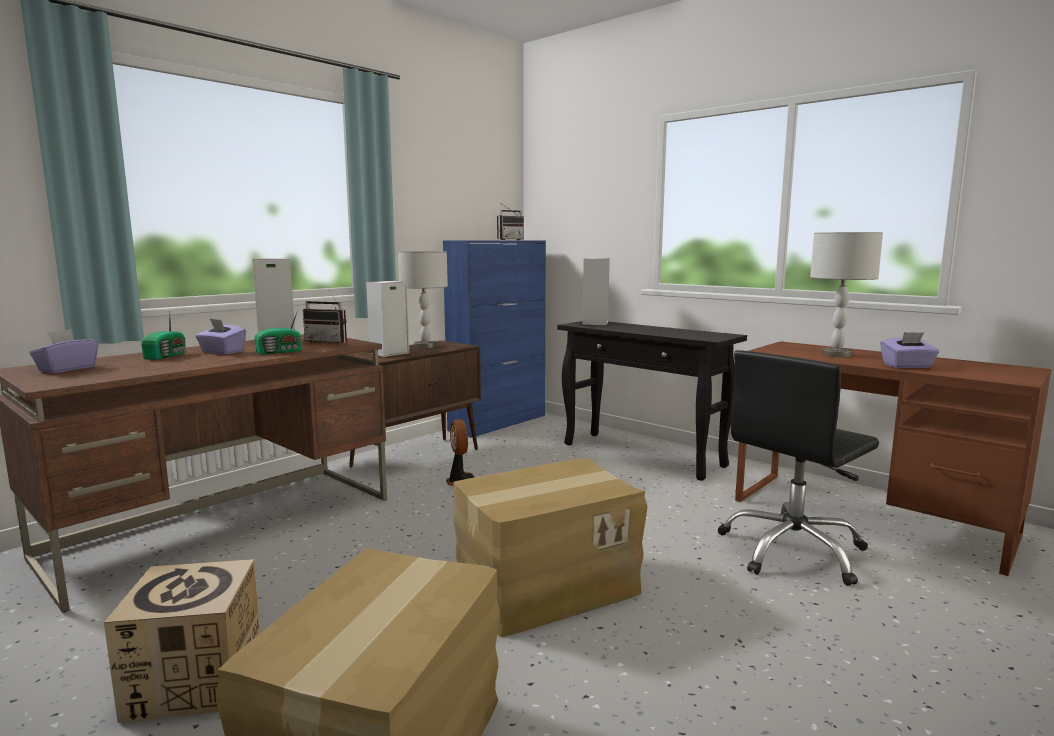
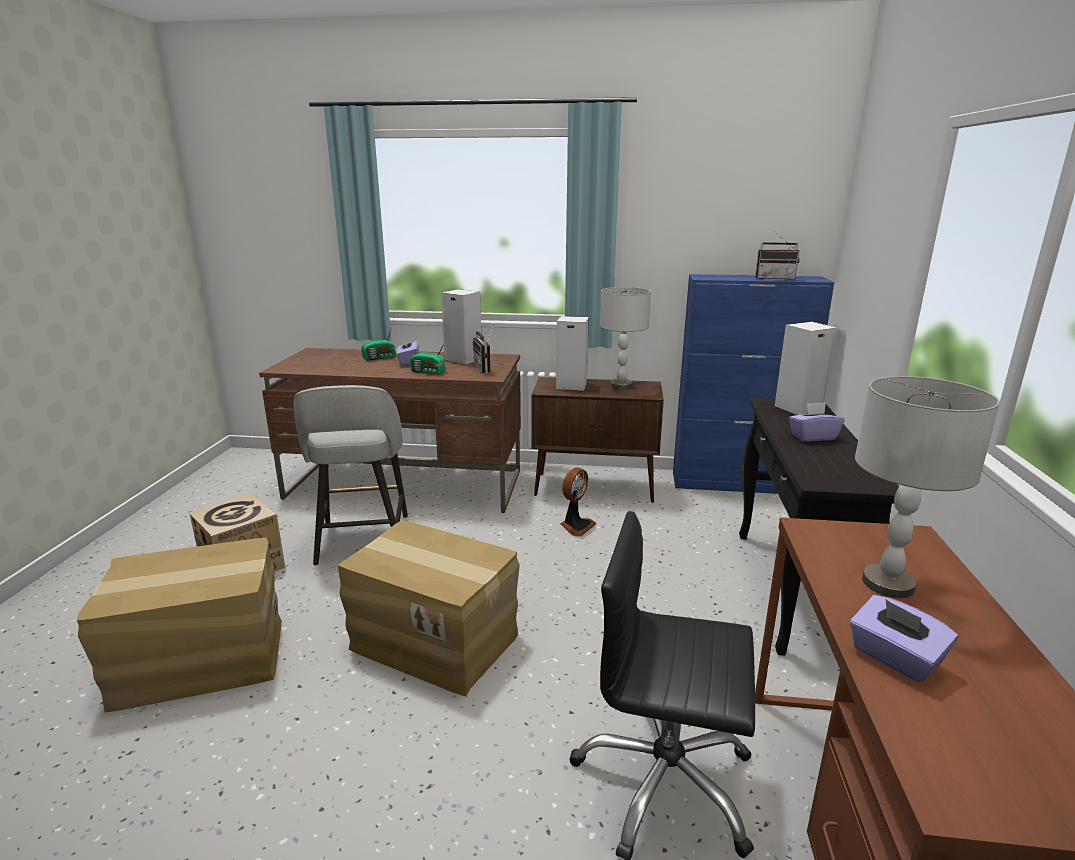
camera: 55 degrees right, 10 degrees up
purple tissue box [30,329,98,373] -> purple tissue box moved to [789,402,845,442]
none -> grey stool [294,385,408,565]

